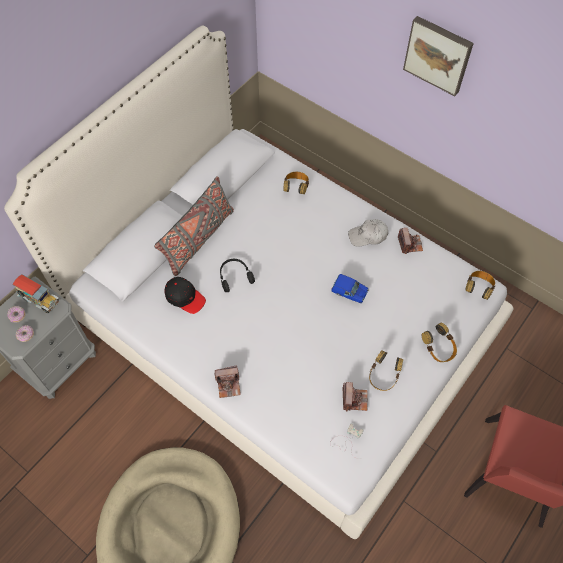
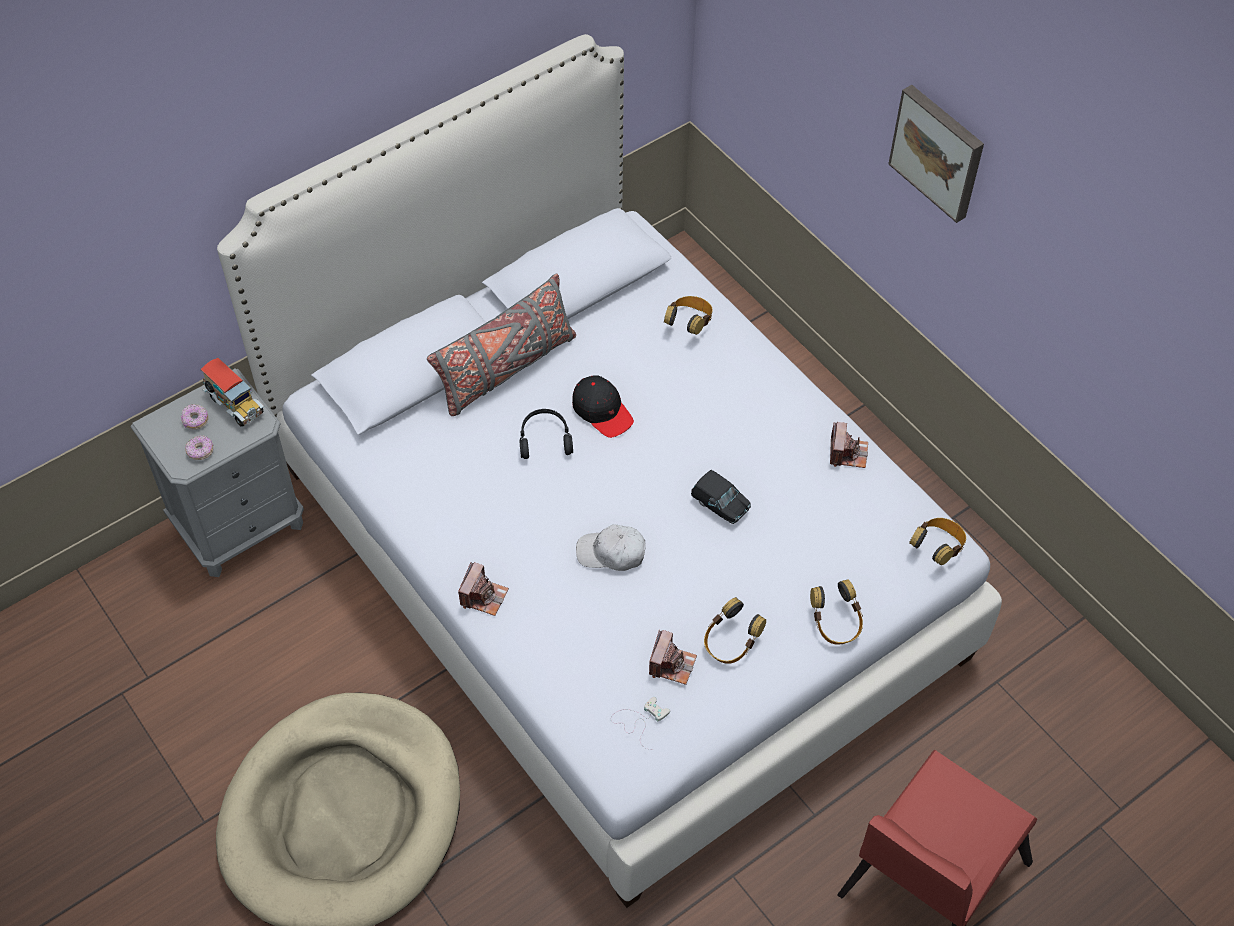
camera: 15 degrees right, 5 degrees down
black cap [165,277,206,314] -> black cap moved to [572,376,634,438]
camera [214,365,241,398] -> camera turned 75 degrees counterclockwise [458,562,509,616]
blue toy car [331,274,368,303] -> black toy car [691,470,751,524]
white cap [348,219,388,247] -> white cap moved to [576,524,646,571]

